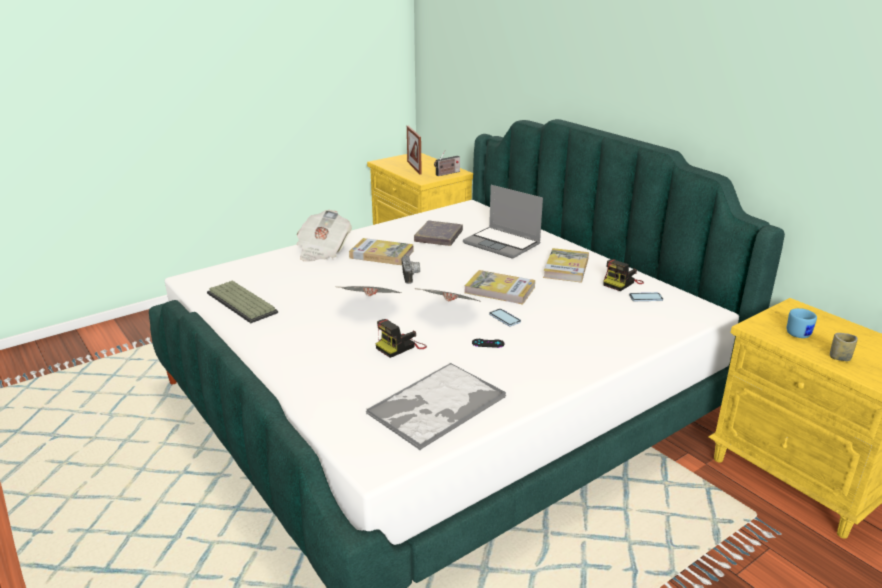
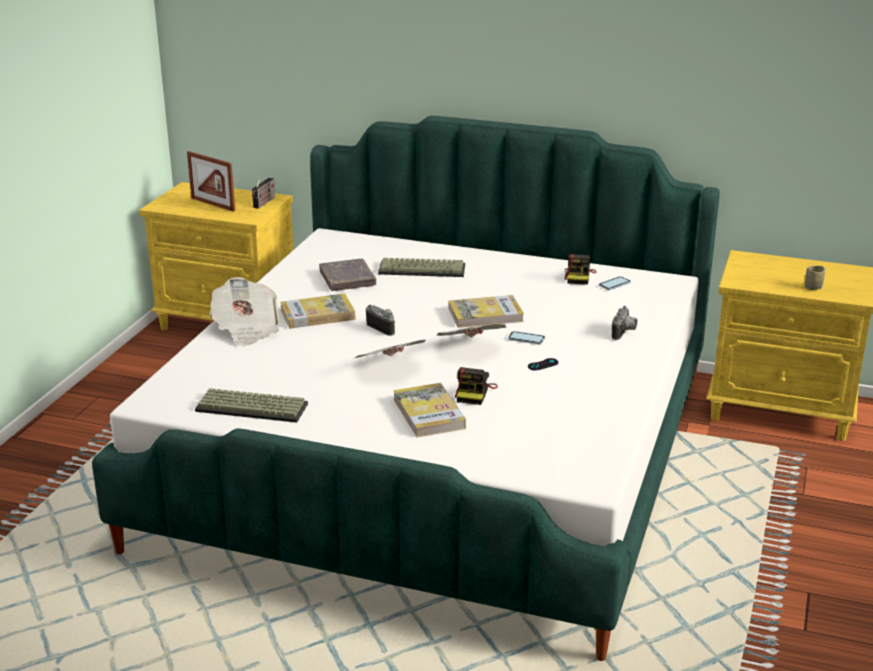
camera: 35 degrees left, 0 degrees up
tray [366,363,506,451] -> none
laptop [463,185,543,259] -> keyboard [378,258,465,277]
book [543,248,589,283] -> book moved to [393,383,466,437]
blue mug [787,308,817,338] -> none
none -> camera [612,306,637,340]

